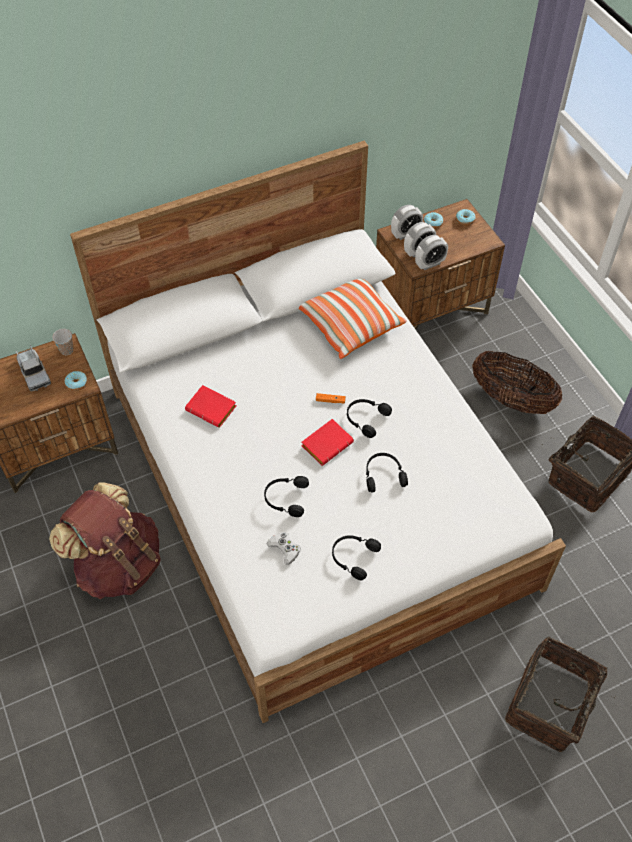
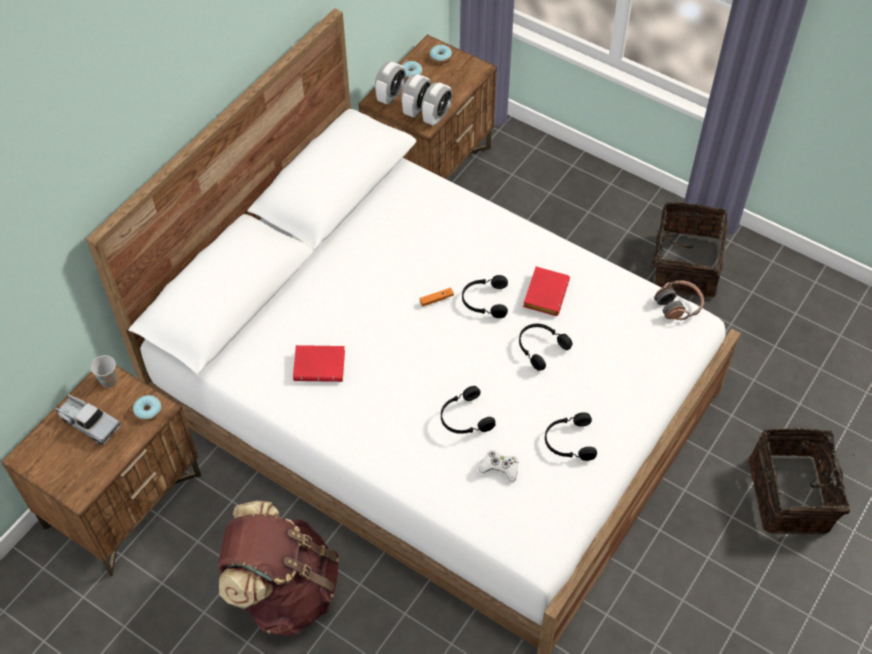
camera: 30 degrees left, 0 degrees up
pillow [299,279,407,359] -> none
red book [301,419,354,466] -> red book moved to [523,267,570,316]
basket [472,351,562,414] -> none
none -> headphones [654,280,704,320]

